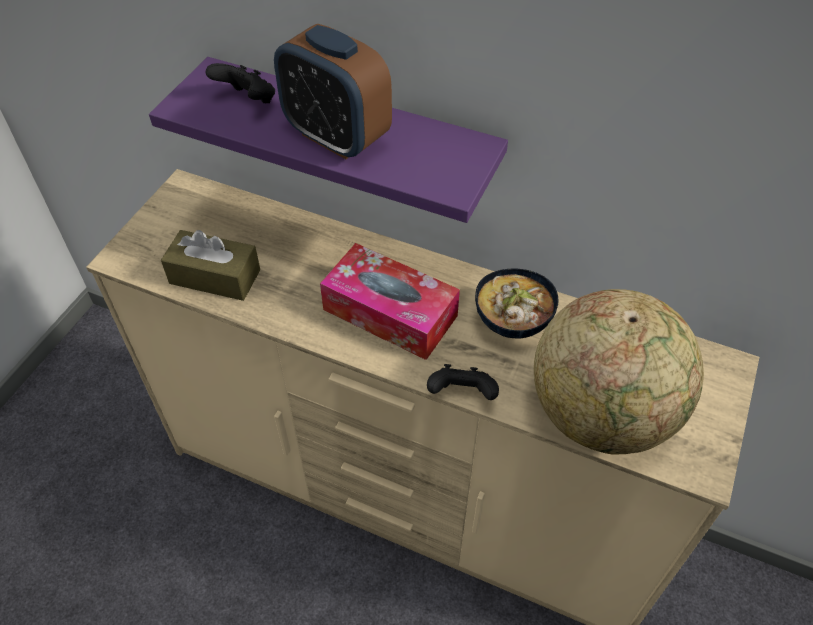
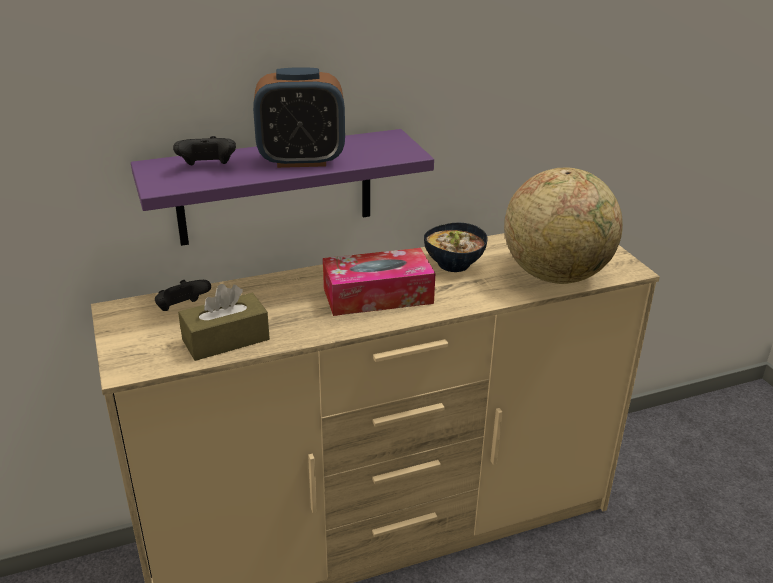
camera: 45 degrees left, 20 degrees down
black game controller [427,364,499,400] -> black game controller moved to [155,280,211,311]

